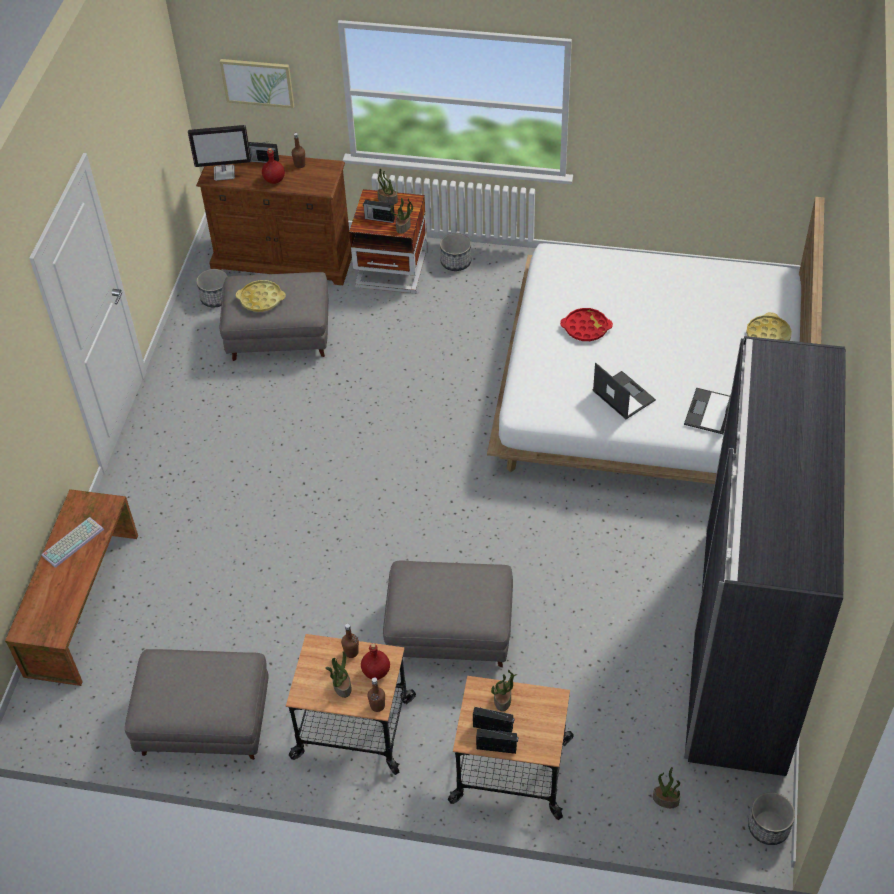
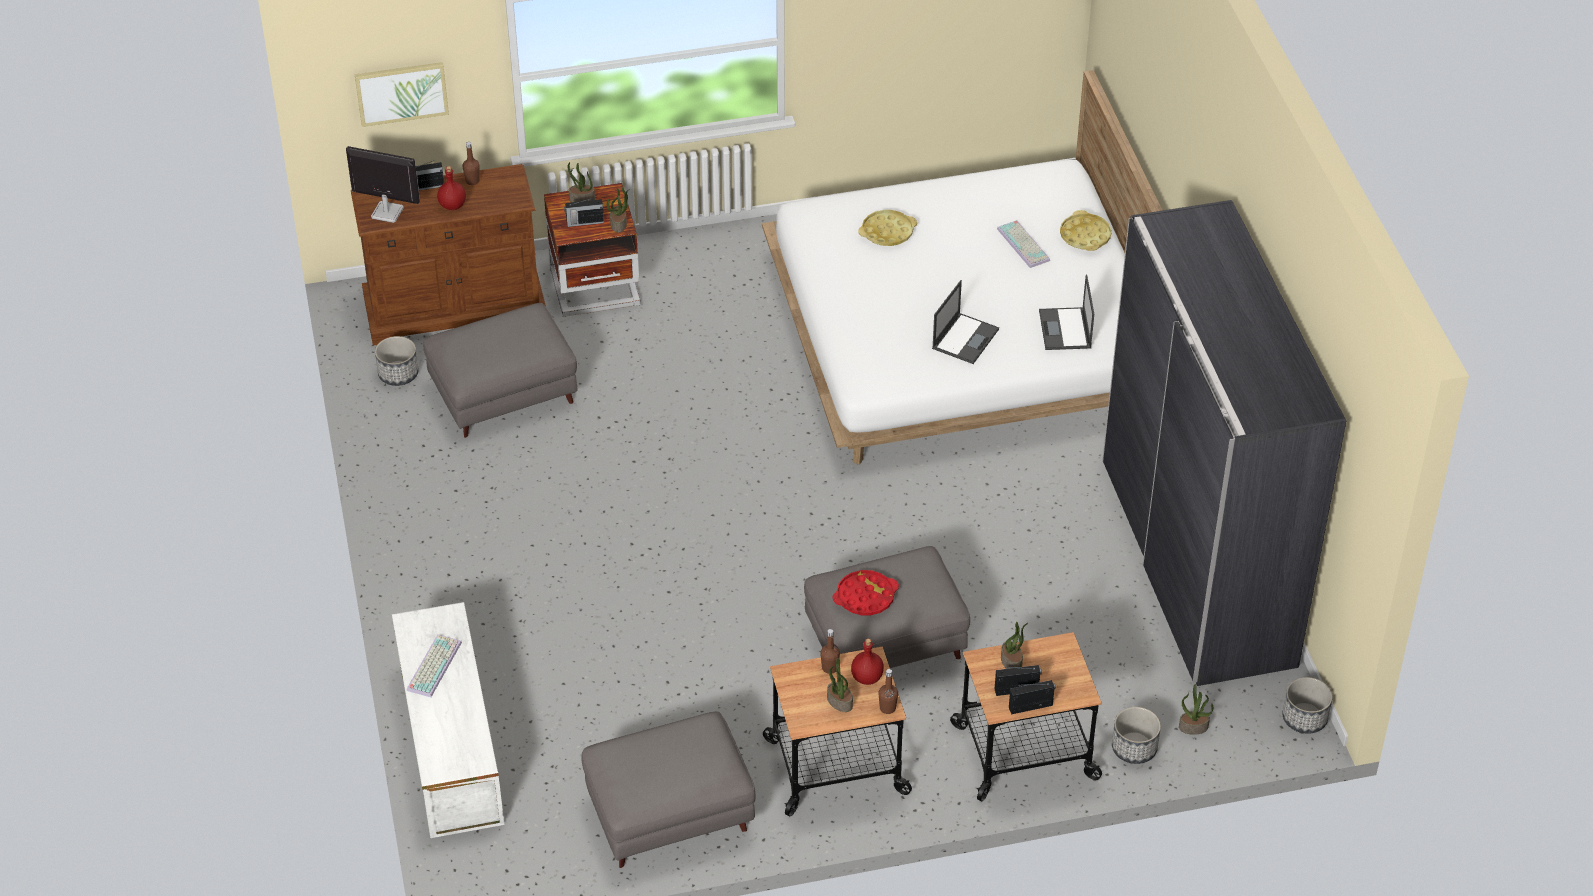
camera: 25 degrees left, 5 degrees down
brown bench [5,489,138,686] -> white bench [392,602,504,838]
monitor [188,125,251,181] -> monitor turned 135 degrees counterclockwise [346,146,420,223]
yellow tray [236,280,286,312] -> yellow tray moved to [858,210,917,246]
planter [440,233,471,271] -> planter moved to [1112,707,1161,764]
red tray [560,308,613,341] -> red tray moved to [833,570,899,615]
laptop [593,363,656,419] -> laptop turned 90 degrees clockwise [932,280,999,364]
none -> keyboard [997,220,1050,268]

